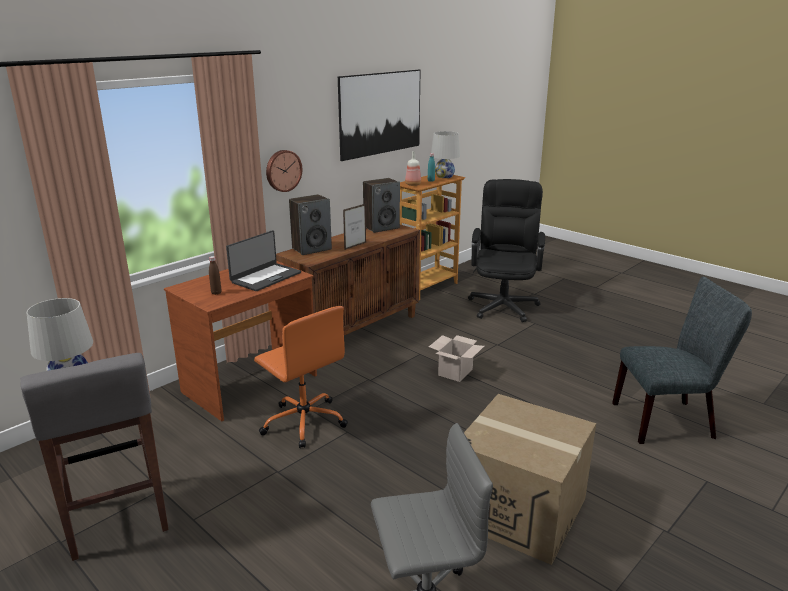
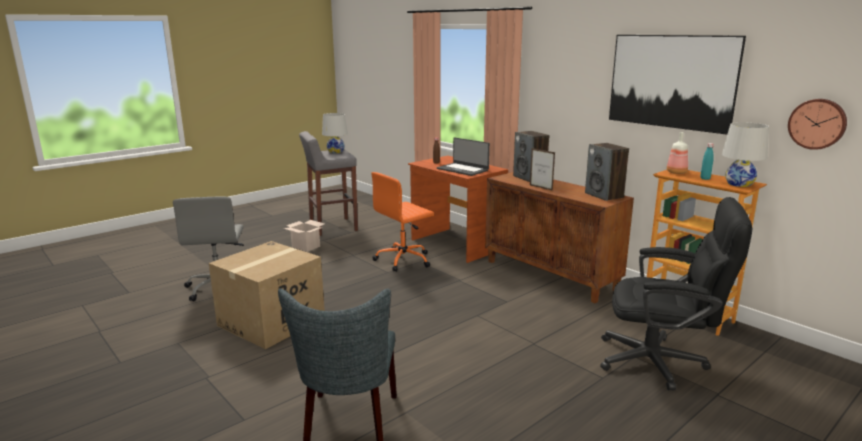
camera: 95 degrees right, 5 degrees down
wall clock [266,150,302,192] -> wall clock moved to [788,99,847,150]
cardboard box [429,335,484,382] -> cardboard box moved to [283,220,325,252]

